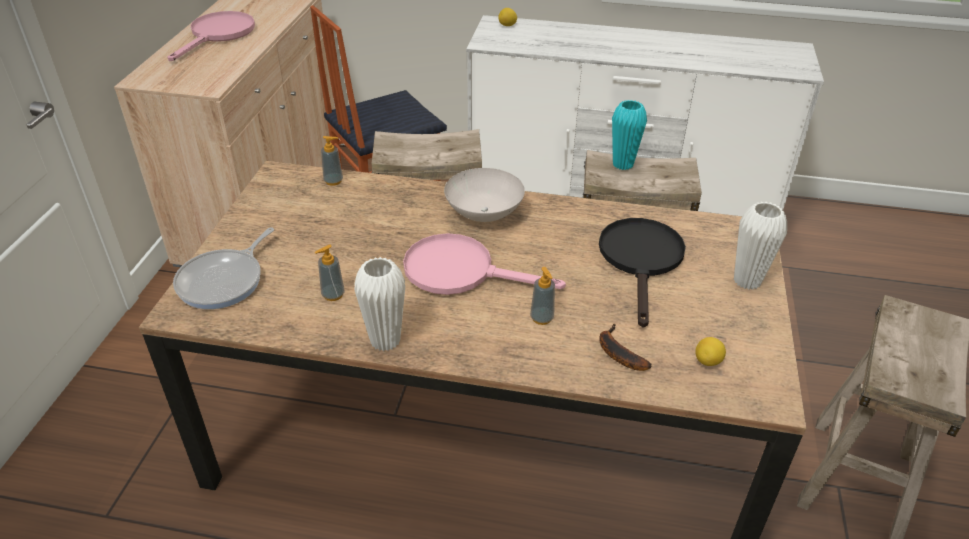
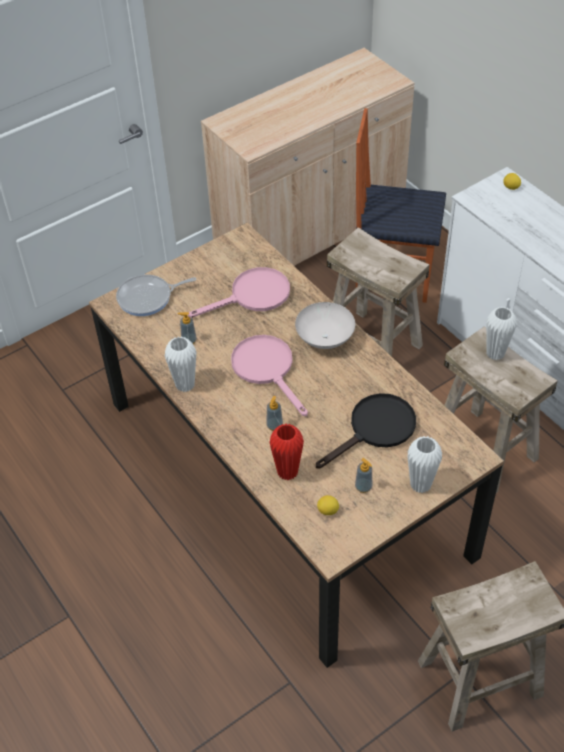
camera: 45 degrees right, 10 degrees up
pink frying pan [167,11,255,61] -> pink frying pan moved to [188,267,290,318]
soap dispenser [321,136,343,186] -> soap dispenser moved to [355,458,372,493]
banana [599,324,651,371] -> red vase [269,424,304,480]
turquoise vase [612,100,647,170] -> white vase [486,307,517,360]

